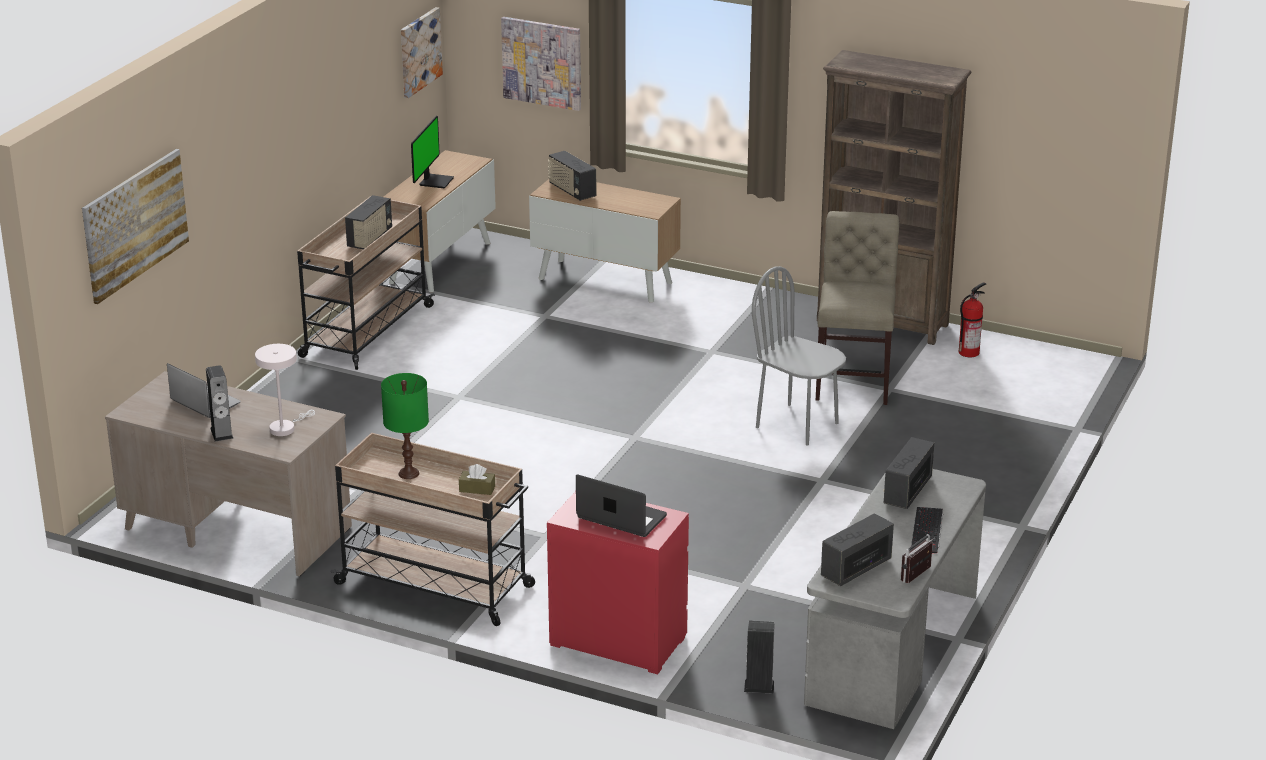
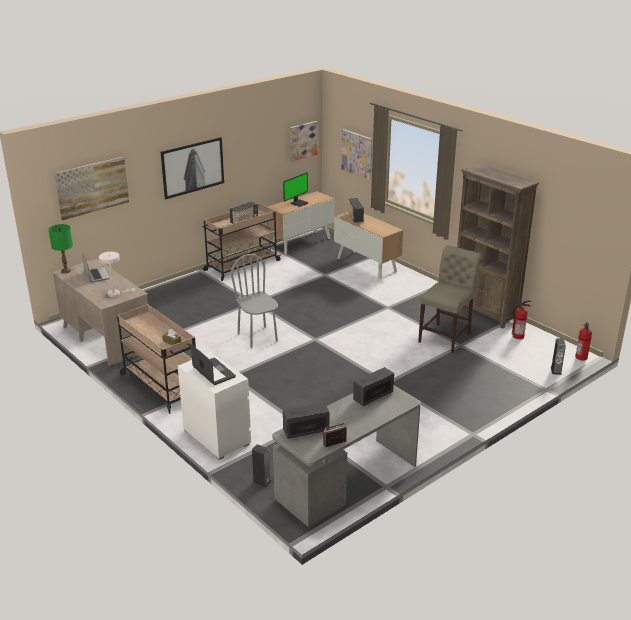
camera: 25 degrees right, 0 degrees up
speaker [206,365,234,441] -> speaker moved to [551,338,566,375]
green table lamp [381,373,429,479] -> green table lamp moved to [49,224,73,273]
red dresser [547,491,689,675] -> white dresser [178,352,251,460]
grey chair [752,266,846,445] -> grey chair moved to [231,254,278,348]
keyboard [911,507,943,554] -> none
none -> picture [161,137,224,199]
none -> fire extinguisher [575,322,592,360]

